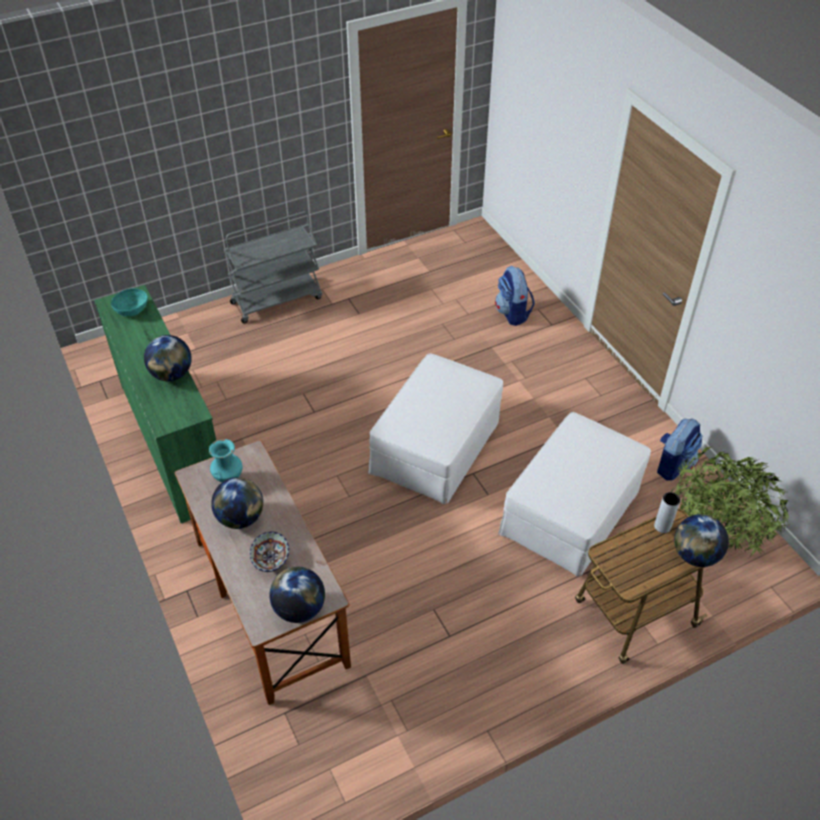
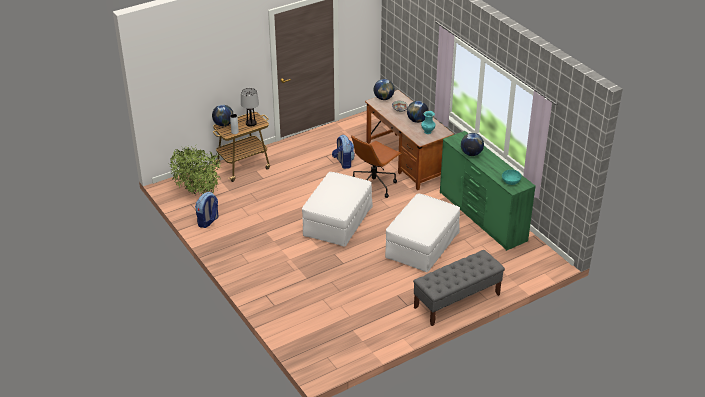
camera: 175 degrees right, 10 degrees down
grey cart [224,211,322,324] -> grey bench [413,250,505,326]
backpack [495,266,535,326] -> backpack moved to [332,135,355,169]
white ottoman [498,412,651,576] -> white ottoman moved to [385,194,460,272]
none -> table lamp [241,88,259,127]
none -> brown office chair [351,135,402,198]

